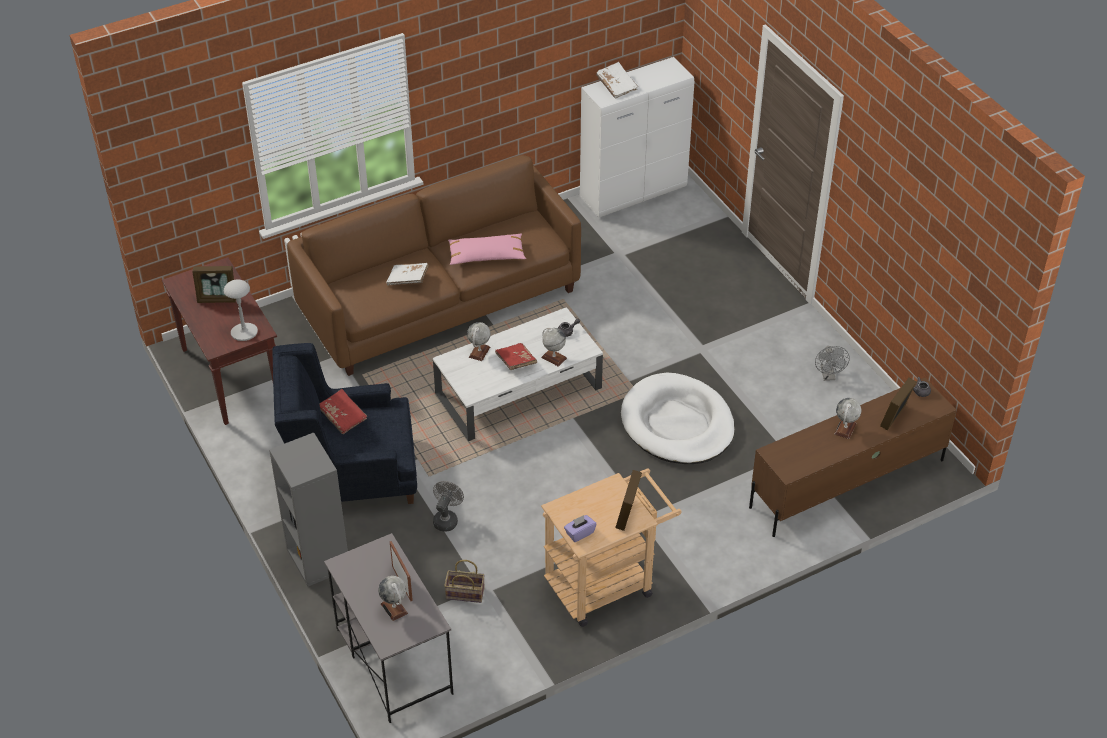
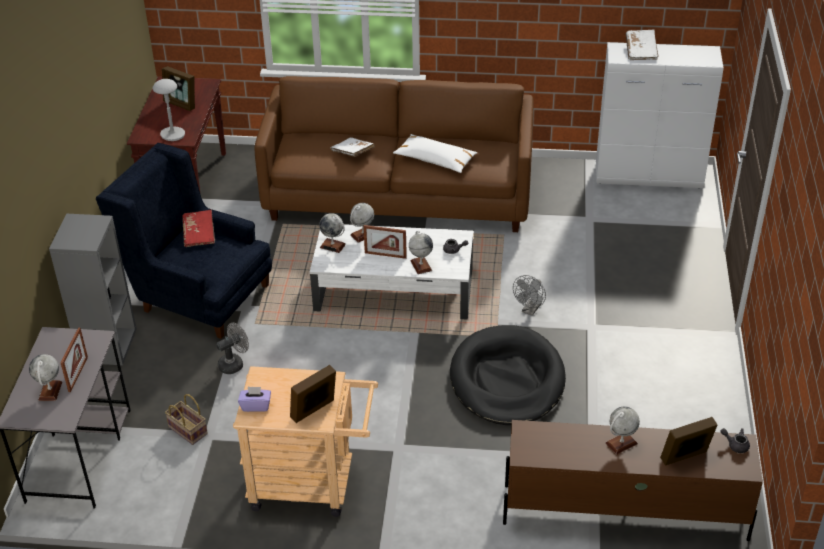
camera: 35 degrees right, 5 degrees down
pink pillow [448,233,526,265] -> white pillow [393,134,478,173]
red book [495,343,537,370] -> picture frame [363,225,407,259]
white dog bed [621,373,735,464] -> black dog bed [450,325,566,425]
grey fan [815,346,850,381] -> grey fan moved to [513,275,546,316]
none -> globe [319,213,346,253]

